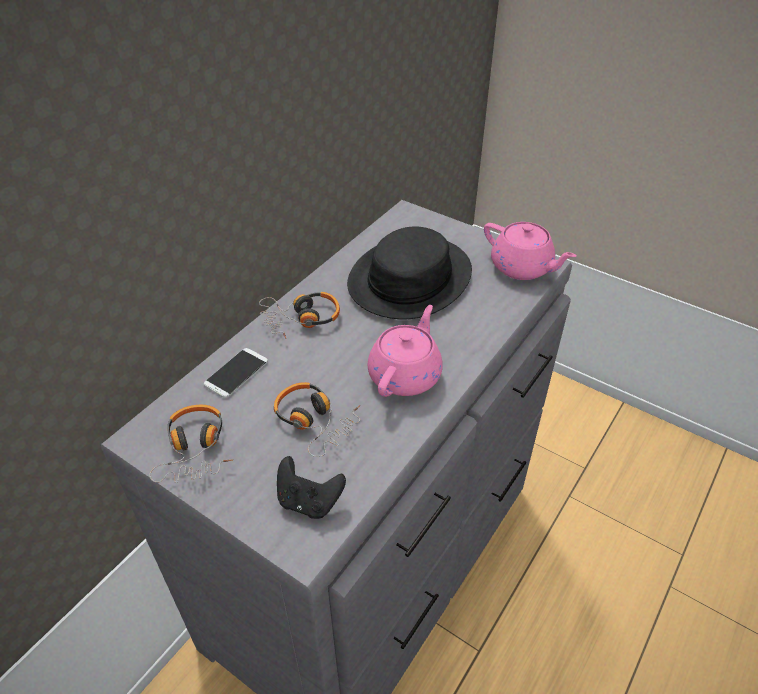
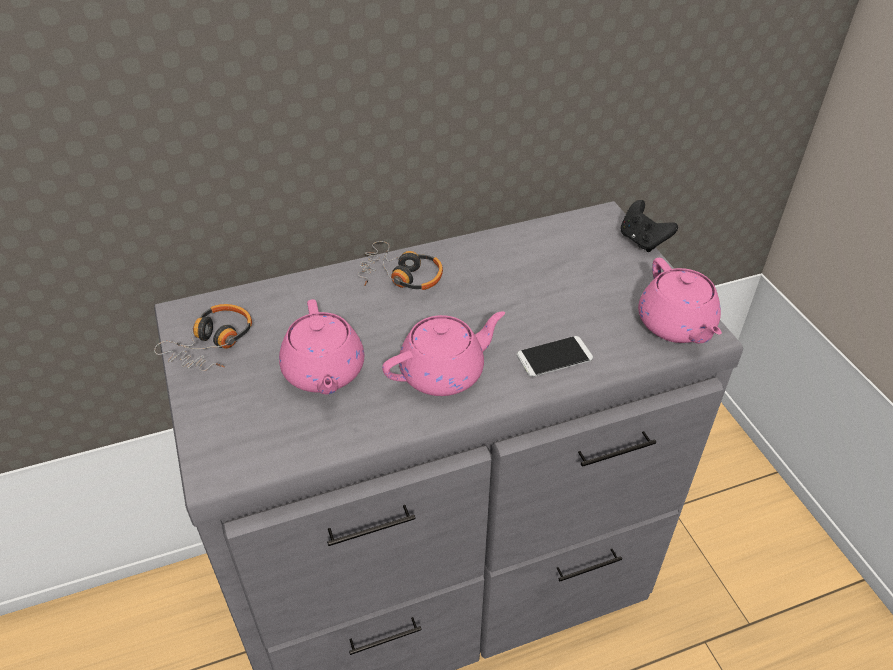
camera: 35 degrees right, 0 degrees up
phone [204,348,268,398] -> phone moved to [517,336,593,377]
headphones [274,382,360,457] -> pink teapot [279,299,364,394]
black game controller [277,456,346,519] -> black game controller moved to [621,200,678,252]
black hat [347,227,472,319] -> none

